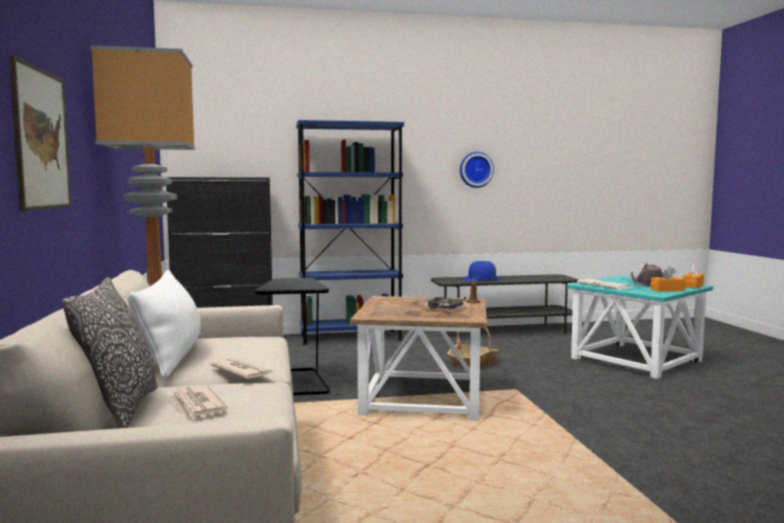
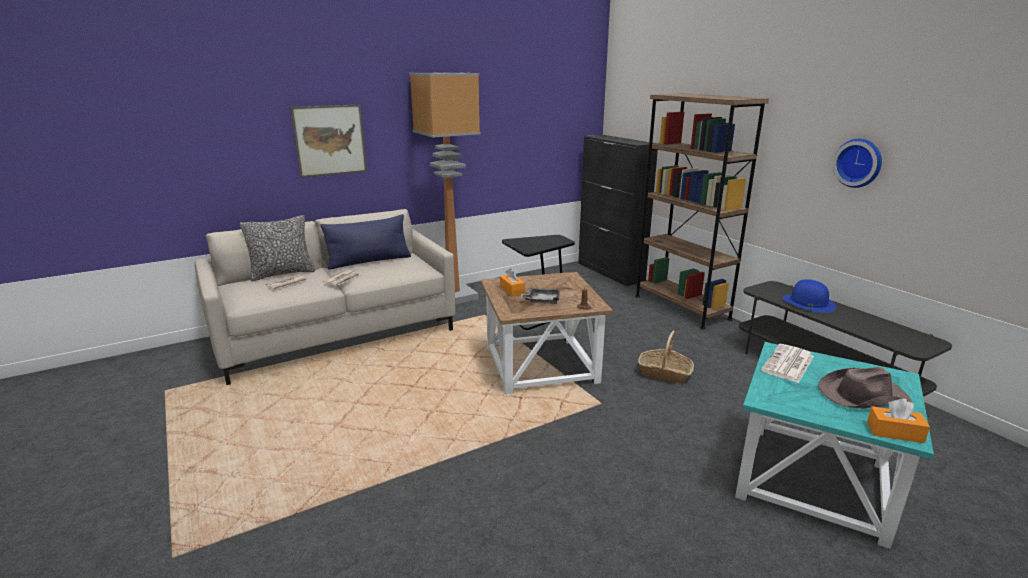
camera: 70 degrees right, 15 degrees up
white pillow [128,270,201,379] -> blue pillow [320,214,411,270]
blue bookcase [296,120,404,345] -> brown bookcase [635,93,769,329]
orange tissue box [651,267,685,292] -> orange tissue box moved to [500,268,525,296]

